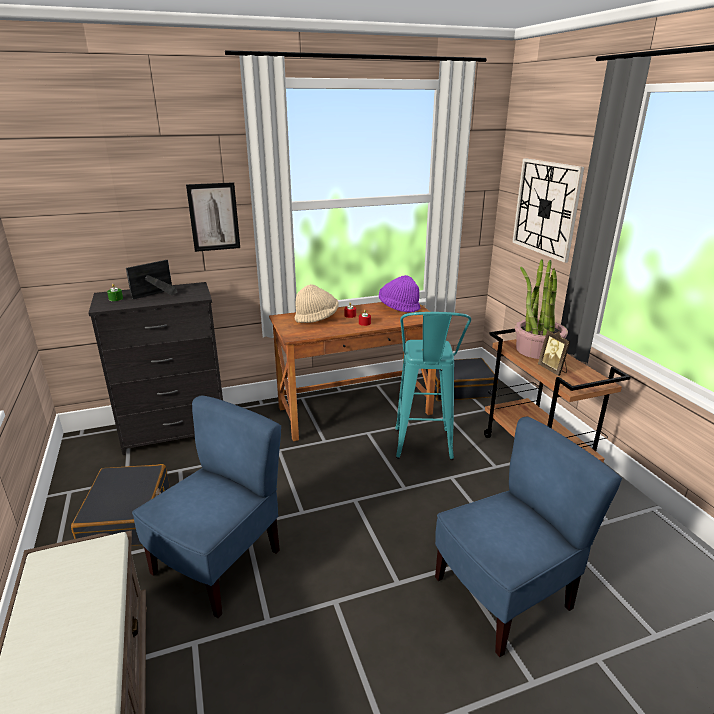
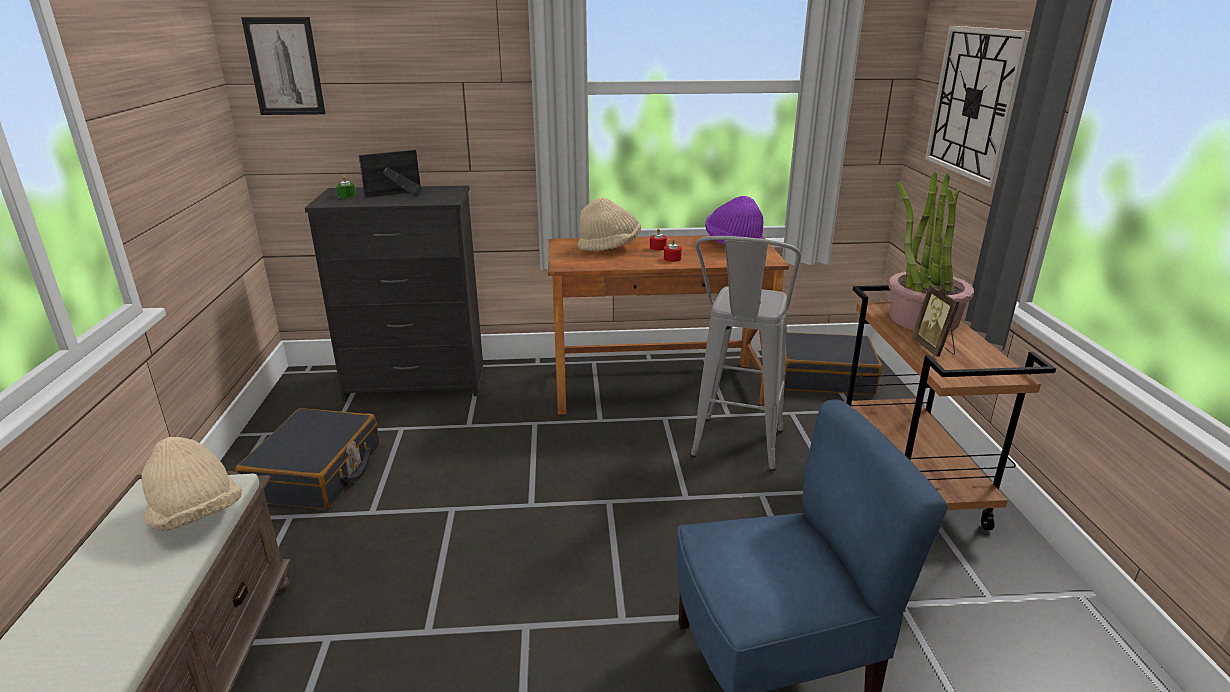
camera: 15 degrees right, 0 degrees up
blue chair [132,395,281,618] -> none
picture [186,182,240,252] -> picture moved to [241,17,326,115]
turquoise stool [395,312,471,460] -> grey stool [690,236,801,471]
none -> beige hat [141,437,242,531]

